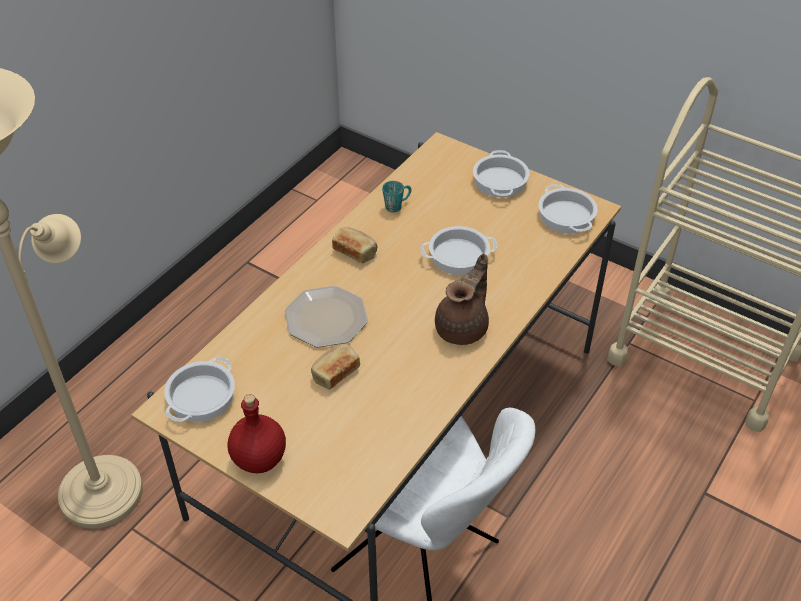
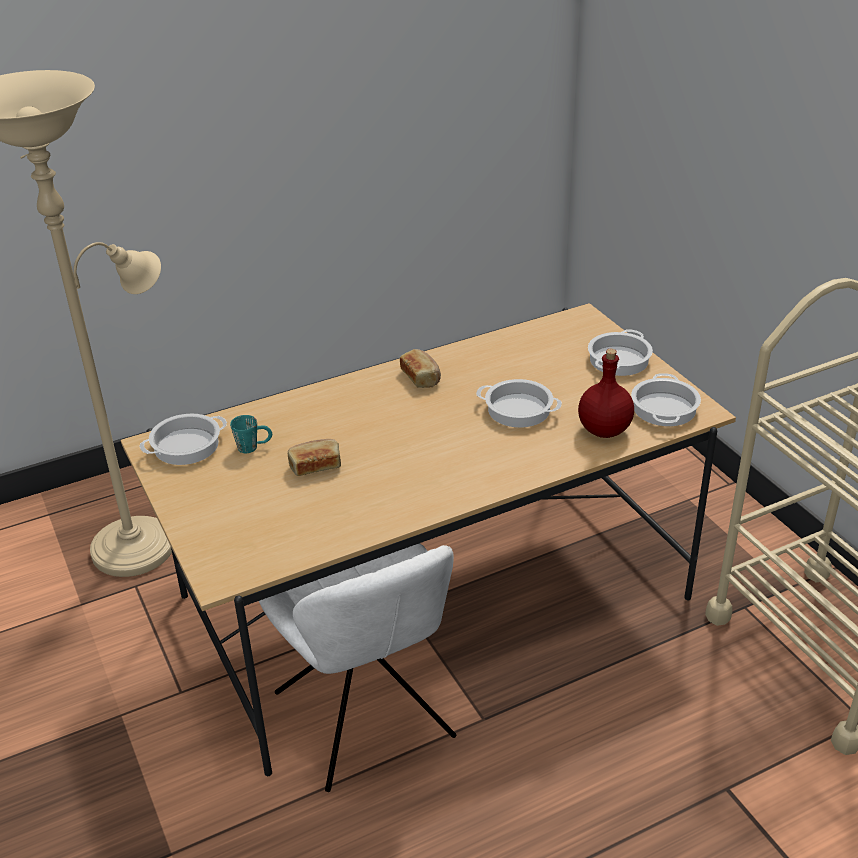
camera: 30 degrees right, 10 degrees down
red bottle [227,394,286,473] -> red bottle moved to [578,349,634,438]
plate [285,286,368,347] -> none
turquoise mug [382,181,411,212] -> turquoise mug moved to [230,415,272,453]
brown teapot [435,253,489,345] -> none

